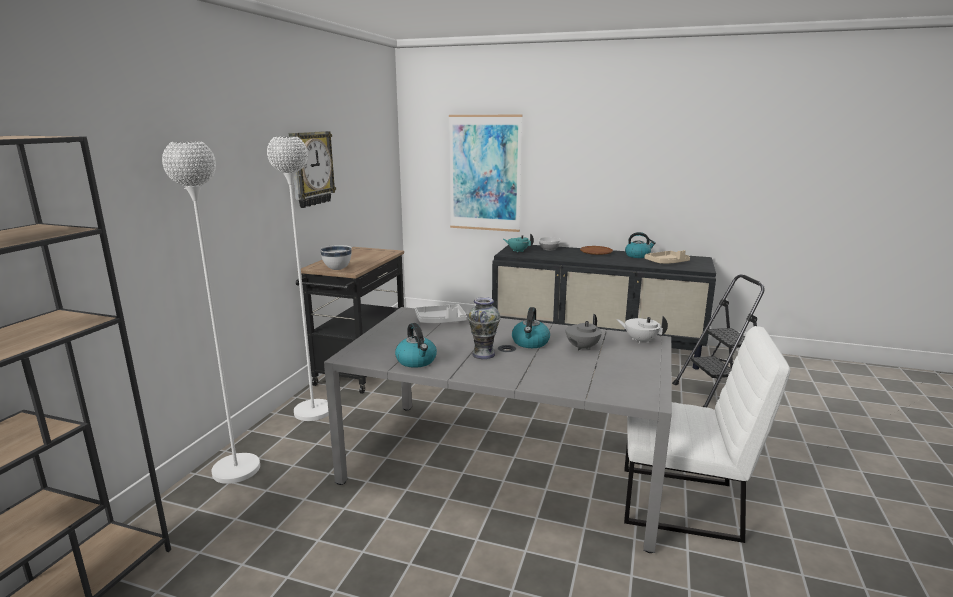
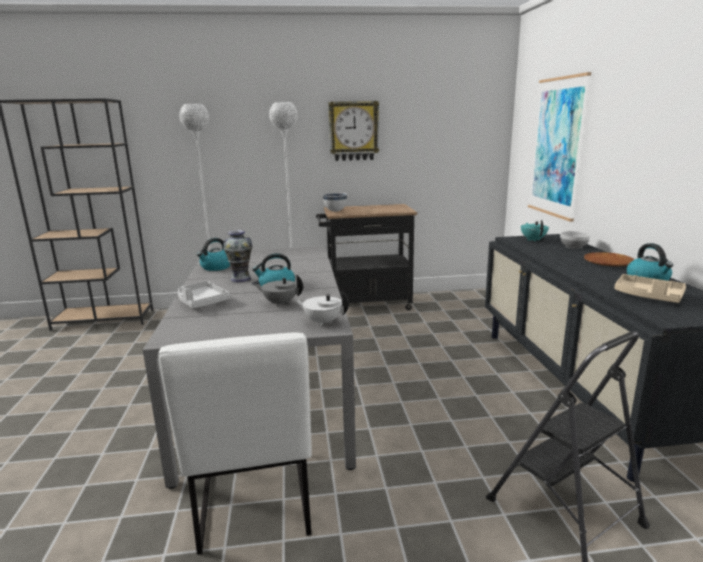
camera: 65 degrees right, 0 degrees up
grey tray [415,304,467,323] -> grey tray moved to [178,281,231,308]
white teapot [616,316,668,344] -> white teapot turned 75 degrees counterclockwise [295,291,349,326]

